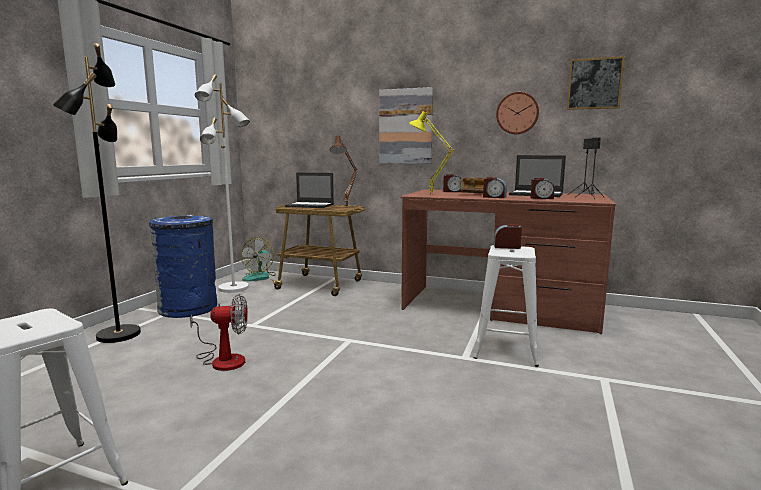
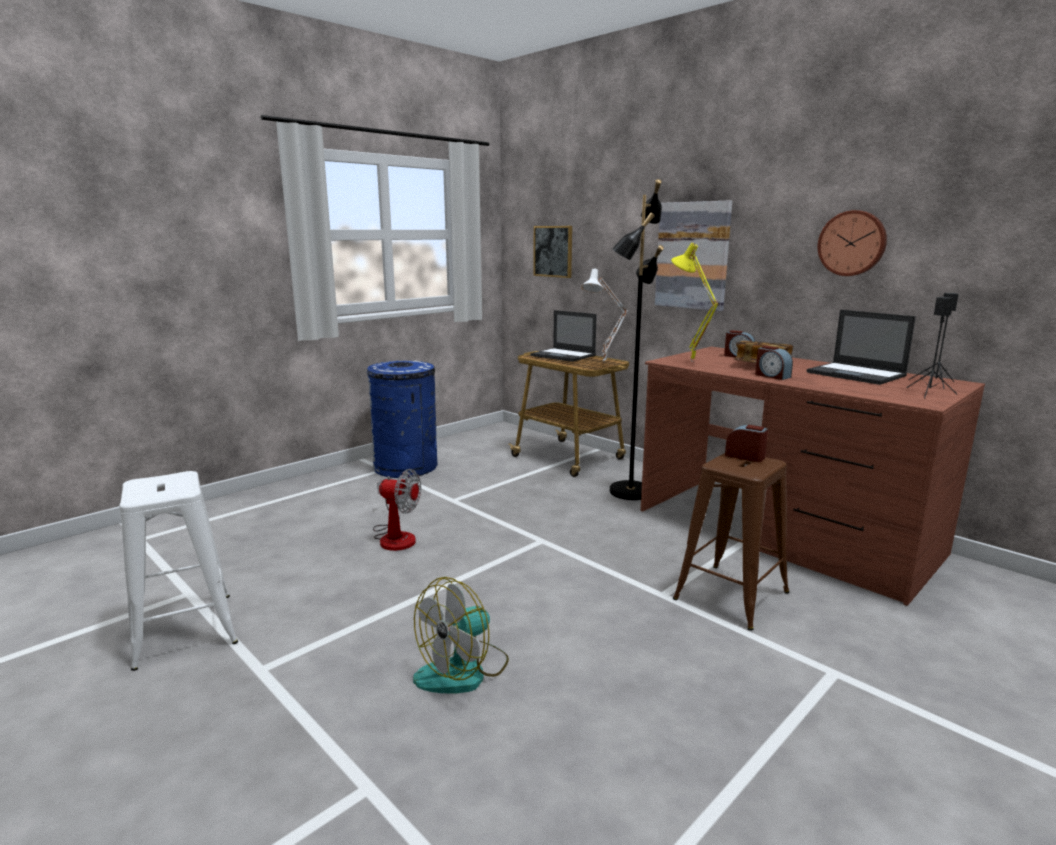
camera: 25 degrees right, 5 degrees up
black floor lamp [52,43,141,343] -> black floor lamp moved to [610,179,664,500]
white floor lamp [195,74,250,293] -> none
fan [241,237,276,281] -> fan moved to [413,577,509,694]
brown table lamp [330,136,357,208] -> white table lamp [581,269,628,363]
white stool [474,245,539,367] -> brown stool [673,453,789,631]
alarm clock [530,178,554,199] -> none
picture [567,56,625,110] -> picture moved to [534,226,572,278]

